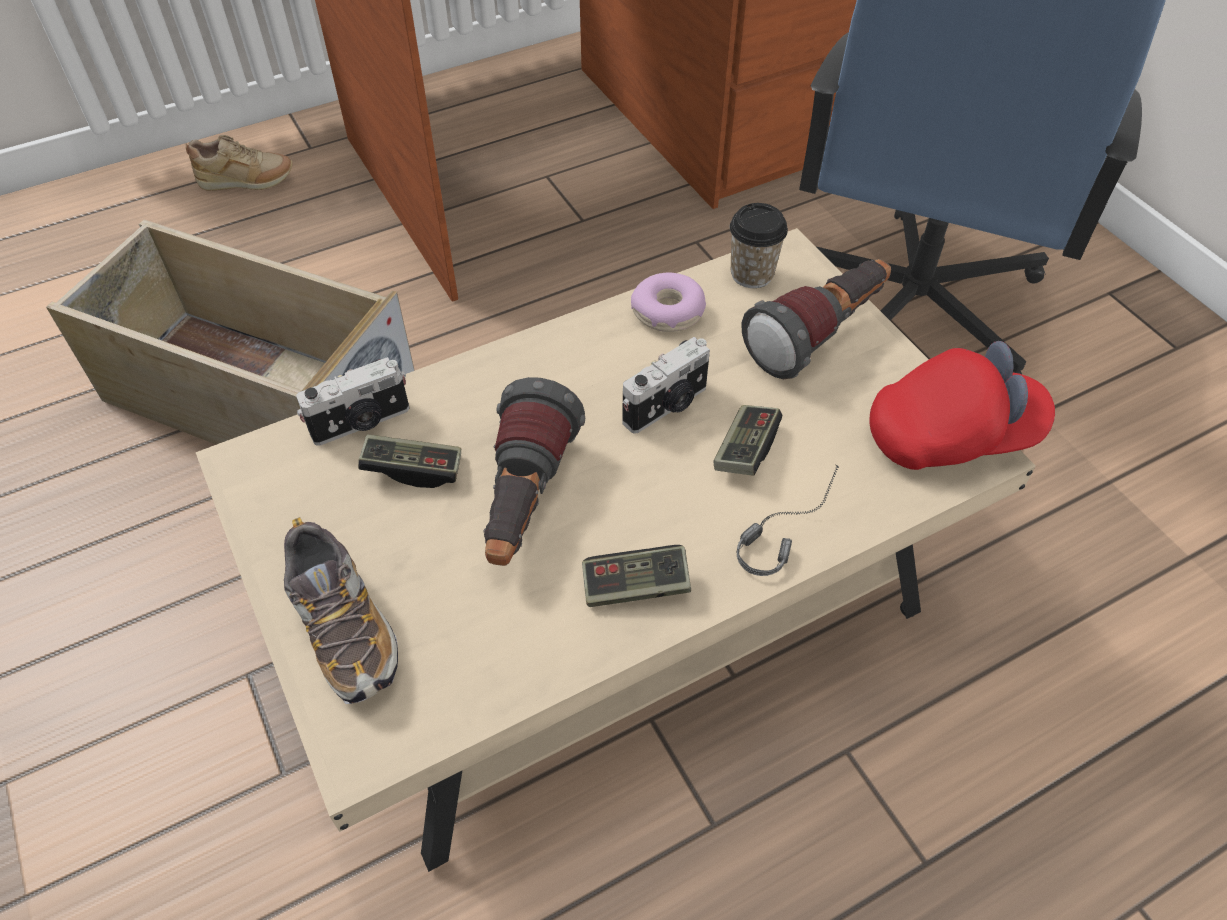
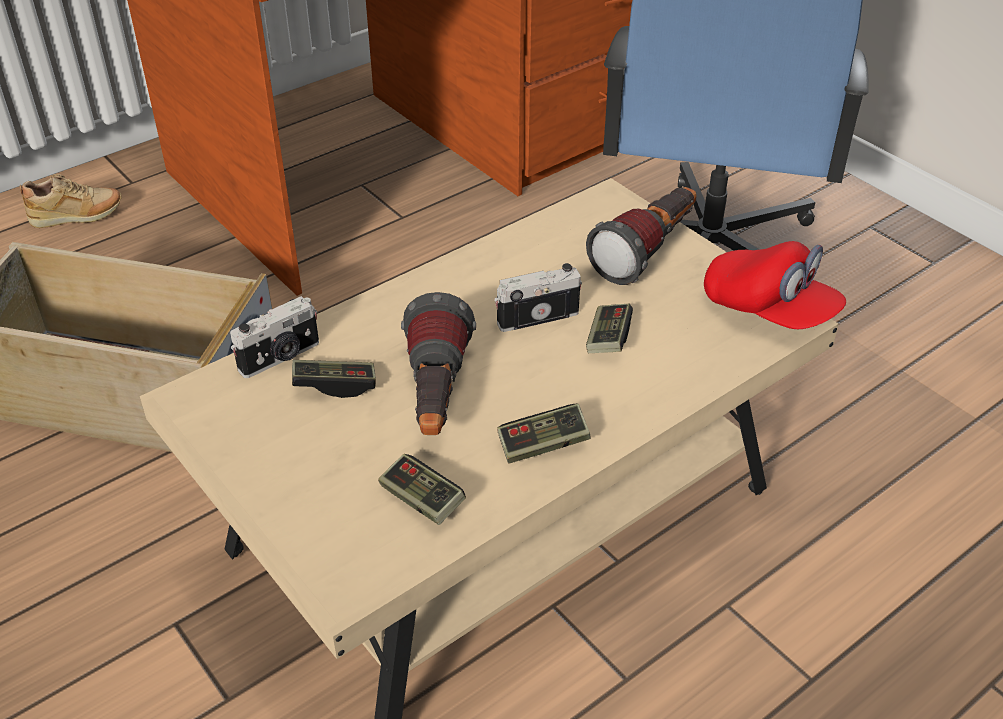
camera: 10 degrees left, 10 degrees down
shoe [284,517,398,704] -> none
camera [622,337,710,434] -> camera turned 150 degrees counterclockwise [494,263,582,332]
donut [631,273,706,332] -> none
cup [730,203,788,288] -> none
headphones [736,464,839,576] -> none
red cap [869,341,1055,470] -> red cap turned 60 degrees clockwise [704,241,846,329]
none -> game controller [378,454,466,525]

